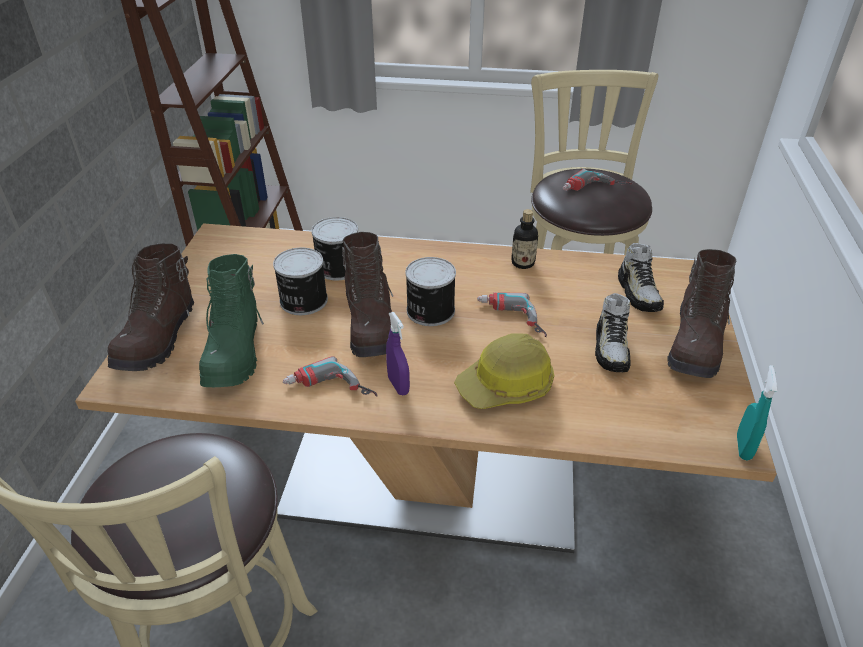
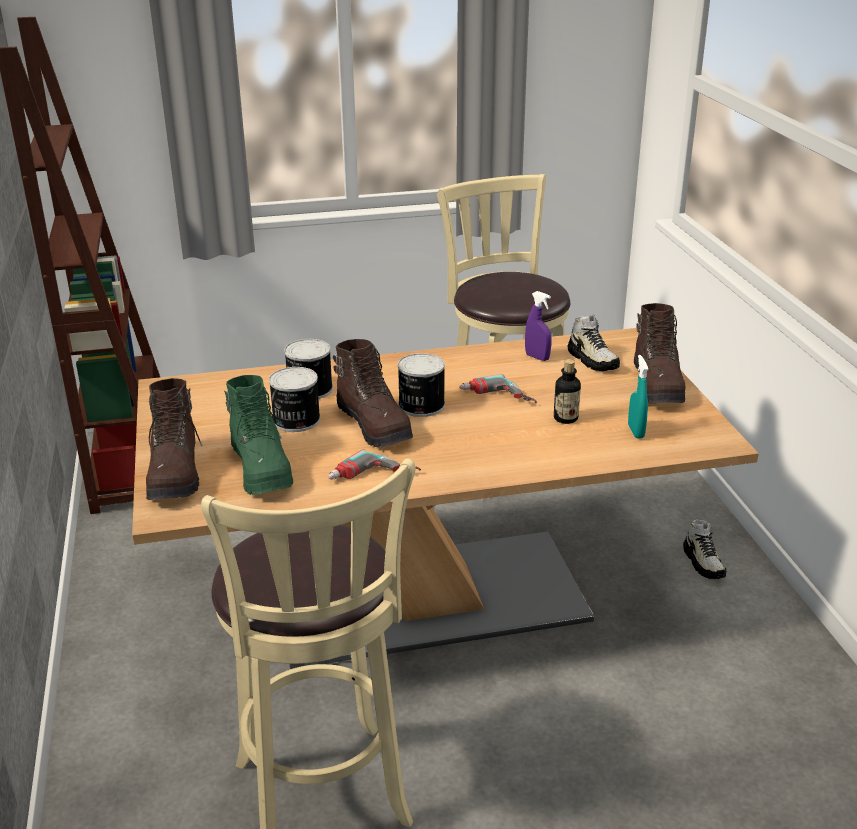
camera: 20 degrees left, 10 degrees down
purple spray bottle [386,312,410,395] -> purple spray bottle moved to [525,291,552,361]
hard hat [454,334,554,409] -> none
bottle [511,209,538,269] -> bottle moved to [554,359,581,424]
power drill [563,169,632,191] -> none
shoe [595,293,630,372] -> shoe moved to [683,519,726,579]
turquoise spray bottle [737,365,777,461] -> turquoise spray bottle moved to [628,355,648,439]

